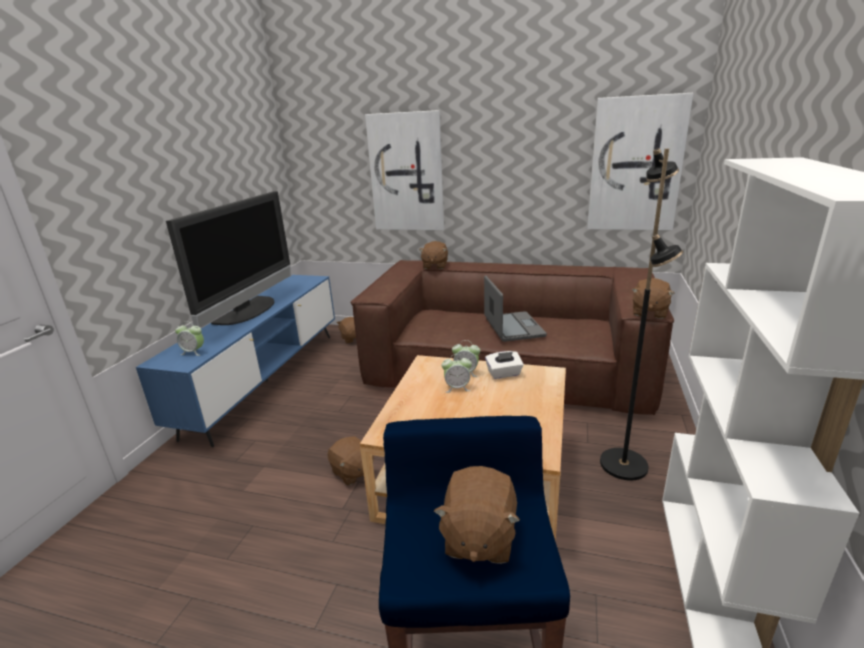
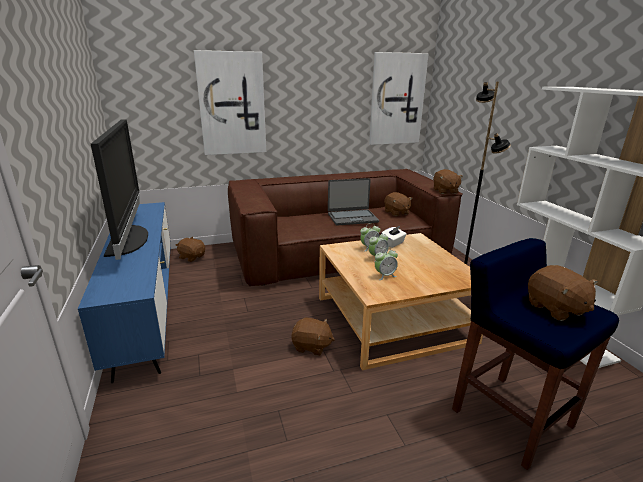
camera: 35 degrees left, 0 degrees up
alarm clock [175,322,204,356] -> alarm clock moved to [375,248,398,280]
brown plush toy [419,241,448,269] -> brown plush toy moved to [384,192,412,216]
laptop [484,275,547,342] -> laptop turned 120 degrees clockwise [328,178,379,226]

